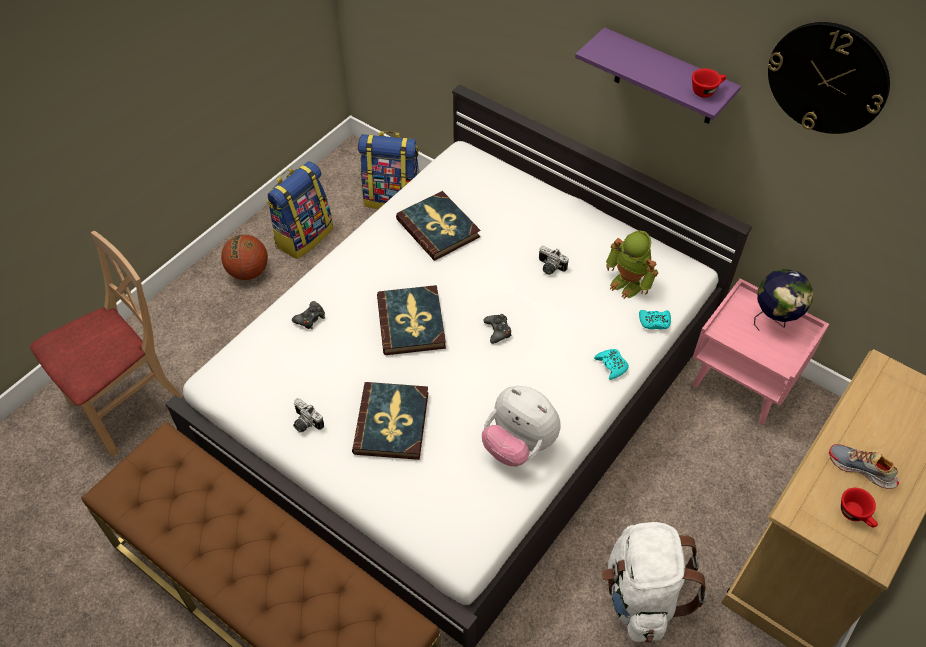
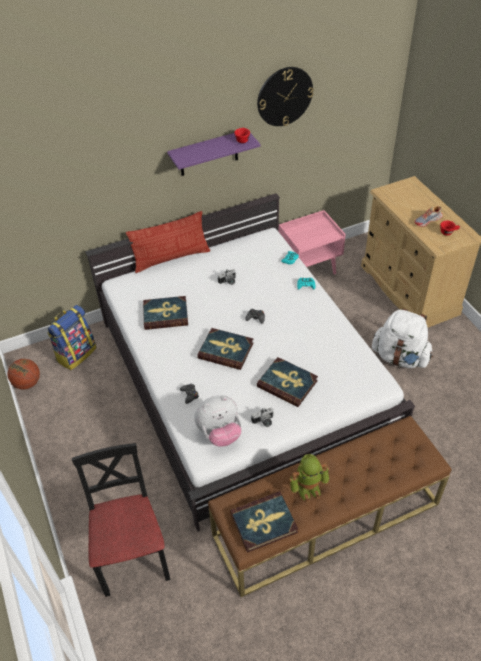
camera: 60 degrees left, 5 degrees down
beige chair [30,231,182,457] -> black chair [72,443,170,597]
basketball [221,235,268,280] -> basketball moved to [8,359,40,389]
backpack [266,161,333,259] -> none
plush toy [482,386,560,467] -> plush toy moved to [194,395,241,447]
toy robot [606,230,658,299] -> toy robot moved to [289,454,329,502]
globe [754,269,813,331] -> none
none -> pillow [126,211,210,273]
none -> book [230,491,298,553]

